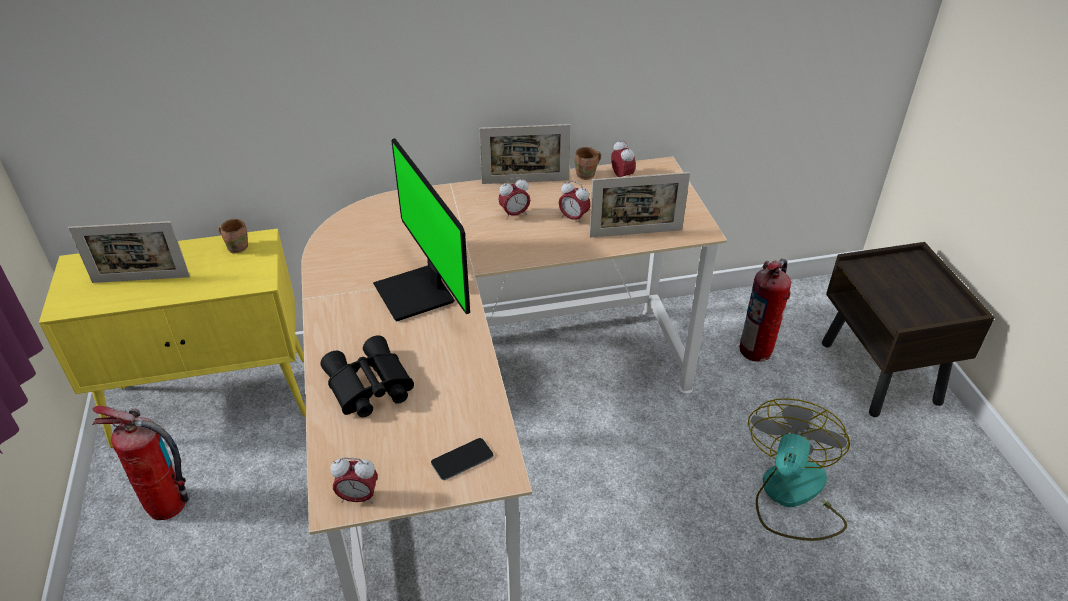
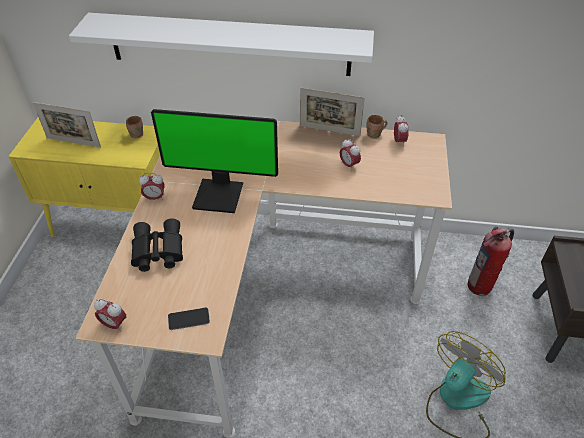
camera: 20 degrees right, 5 degrees up
fire extinguisher [92,406,189,520] -> none
monitor [373,138,470,322] -> monitor turned 75 degrees counterclockwise [151,109,278,213]
alarm clock [498,177,530,220] -> alarm clock moved to [139,173,165,201]
picture frame [590,172,690,238] -> none
none -> white shelf [69,13,374,76]

